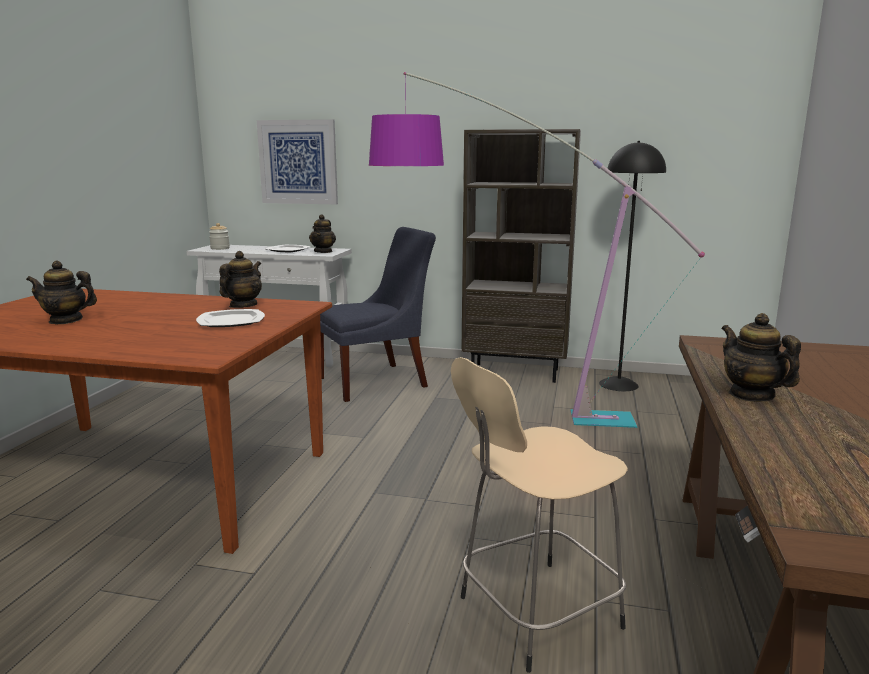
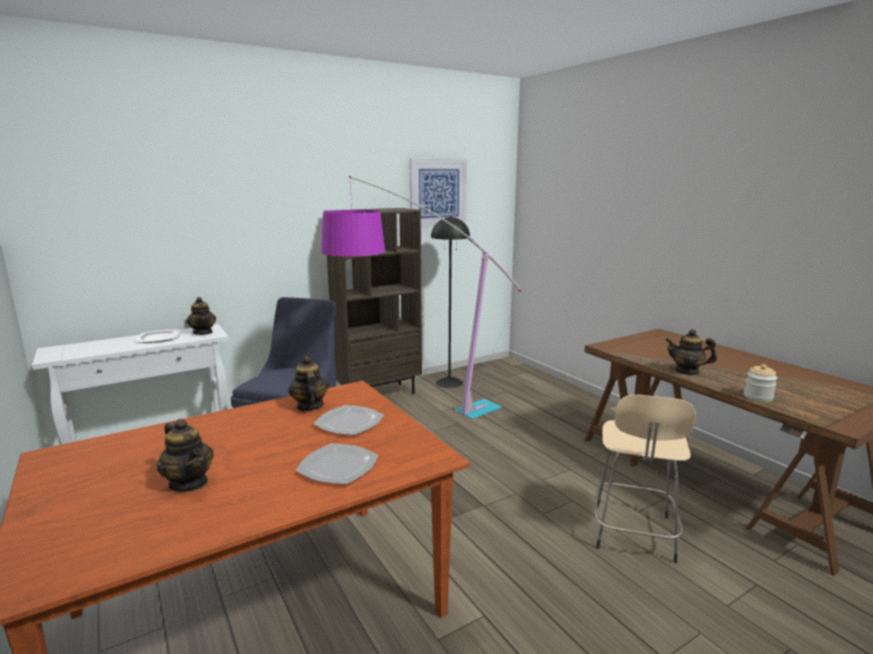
camera: 45 degrees left, 0 degrees up
teapot [26,261,97,324] -> teapot turned 90 degrees counterclockwise [157,419,214,492]
jar [209,223,230,250] -> jar moved to [744,364,777,402]
picture [257,119,338,204] -> picture moved to [409,159,467,227]
none -> plate [296,444,378,485]

